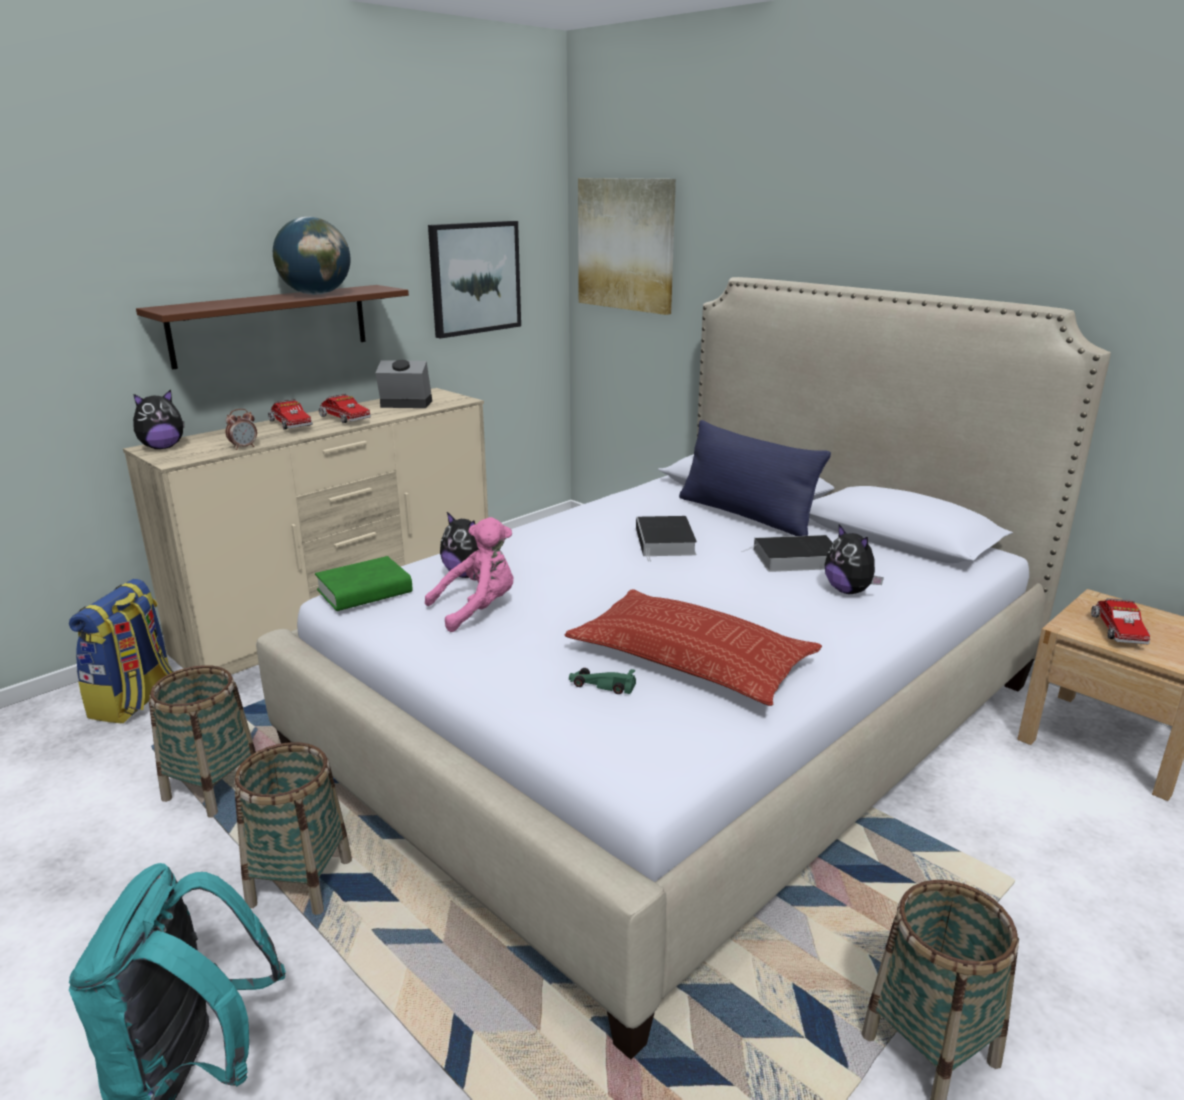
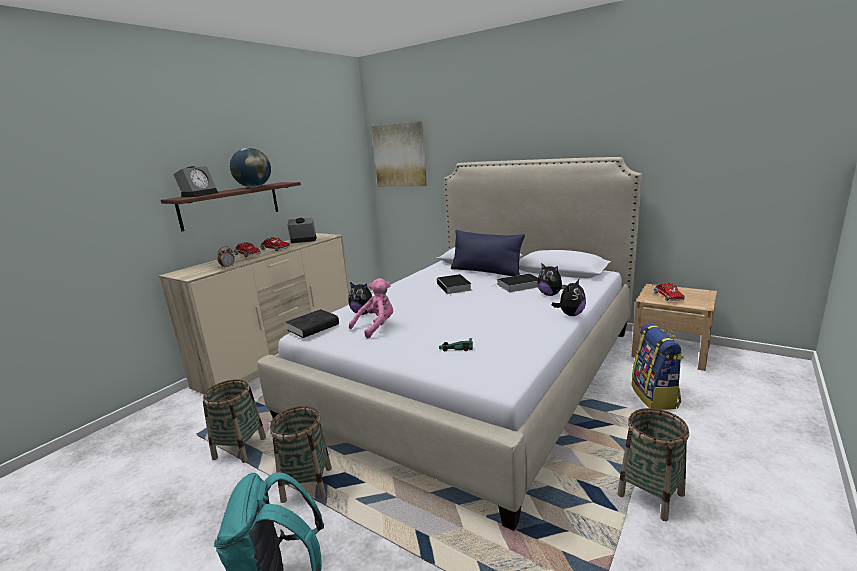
camera: 10 degrees left, 5 degrees down
backpack [69,579,173,723] -> backpack moved to [632,323,683,410]
plush toy [133,389,184,449] -> plush toy moved to [552,279,586,316]
green book [315,556,413,611] -> black book [286,309,339,338]
picture [428,221,521,339] -> none
pillow [565,589,822,706] -> none
none -> alarm clock [173,166,218,197]

